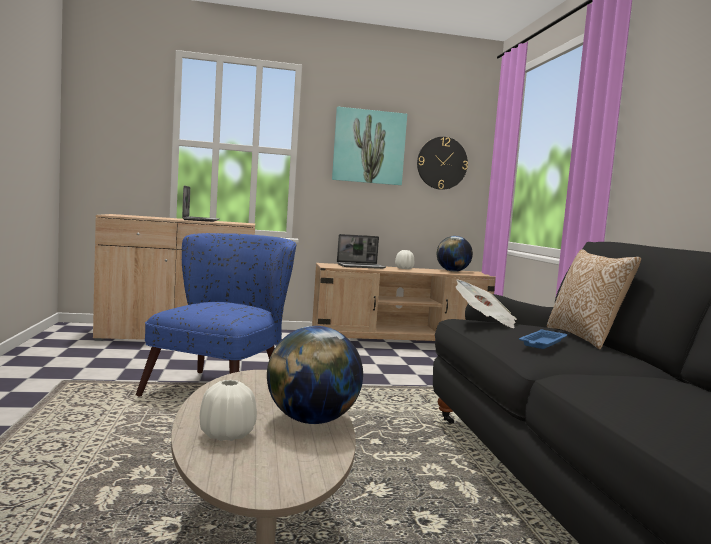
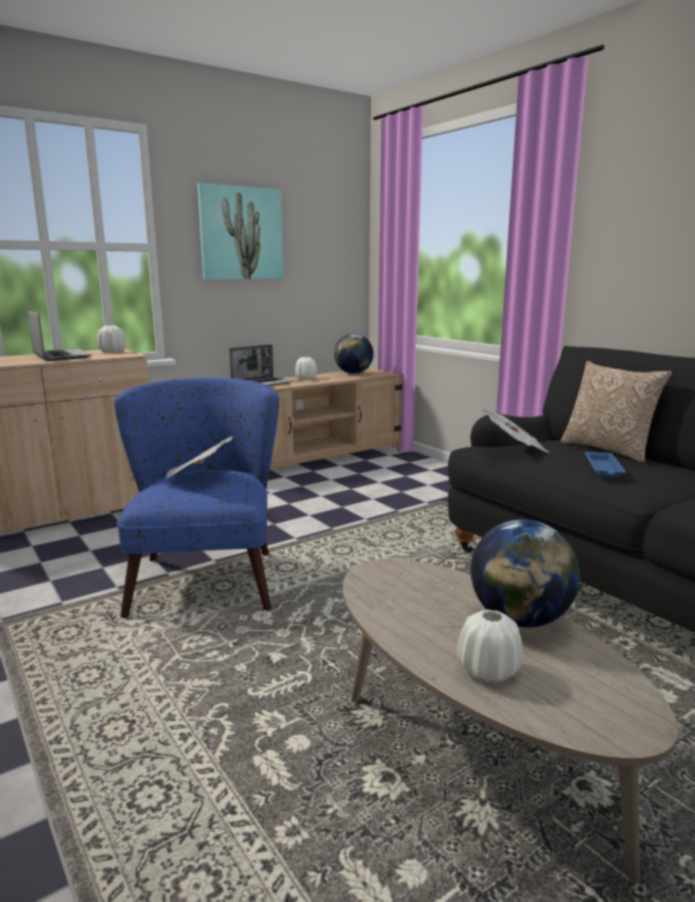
camera: 25 degrees left, 10 degrees up
wall clock [417,137,468,190] -> none
none -> white vase [97,325,126,353]
none -> newspaper [166,437,232,478]

